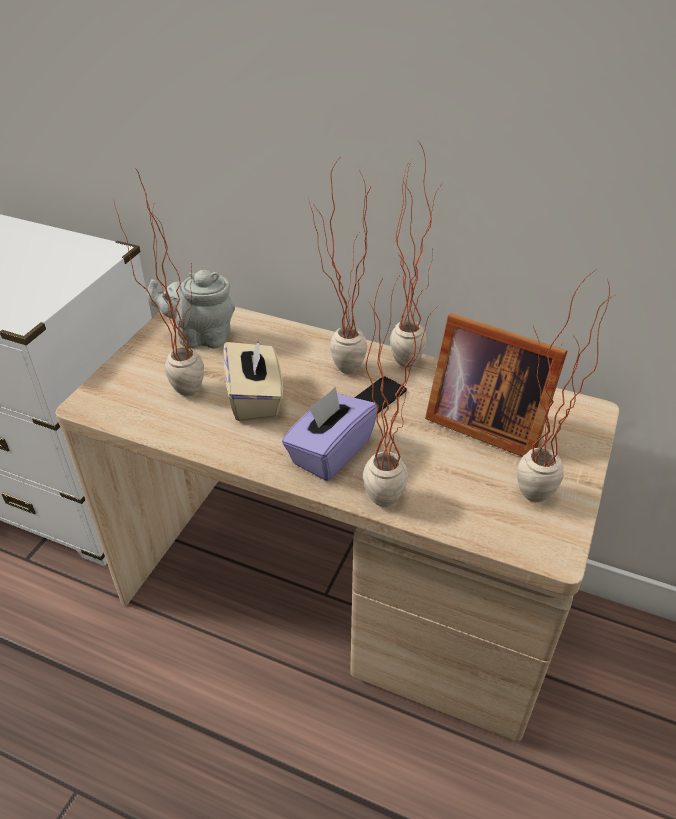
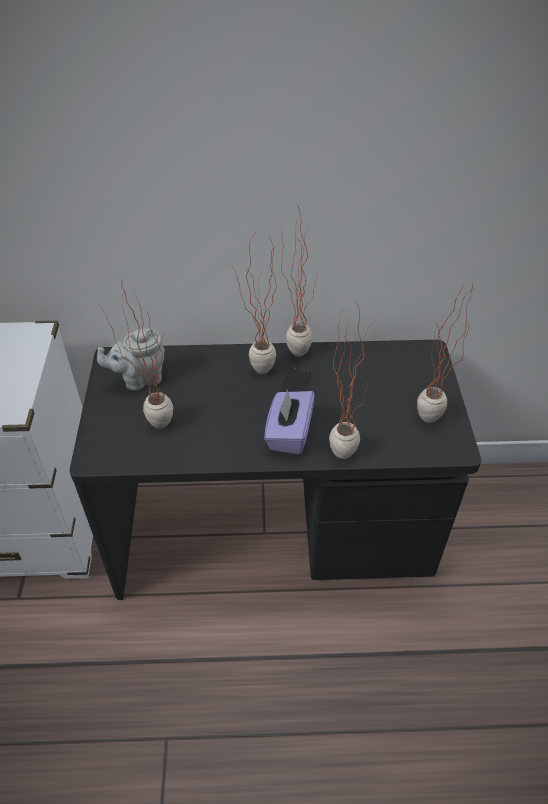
camera: 25 degrees left, 5 degrees up
beige desk [55,307,619,741] -> black desk [70,340,481,600]
beige tissue box [223,339,283,421] -> none
picture frame [425,313,568,457] -> none

